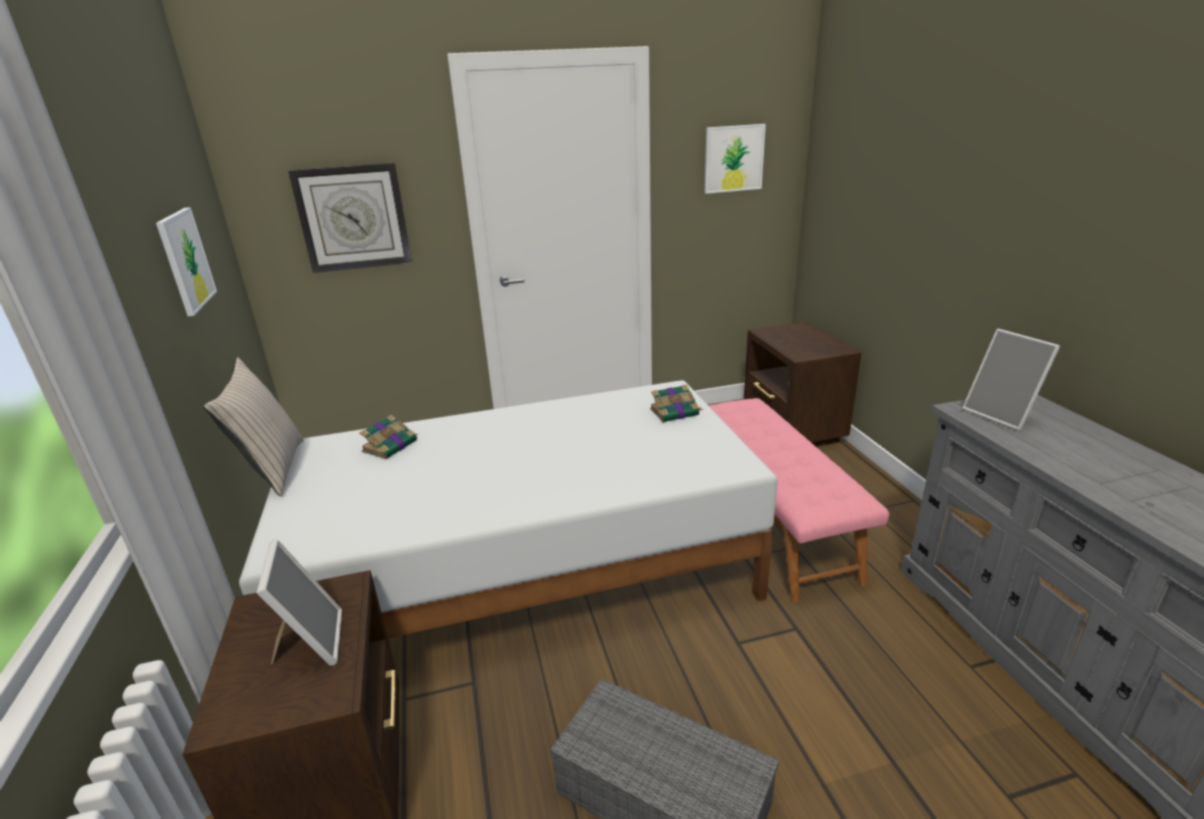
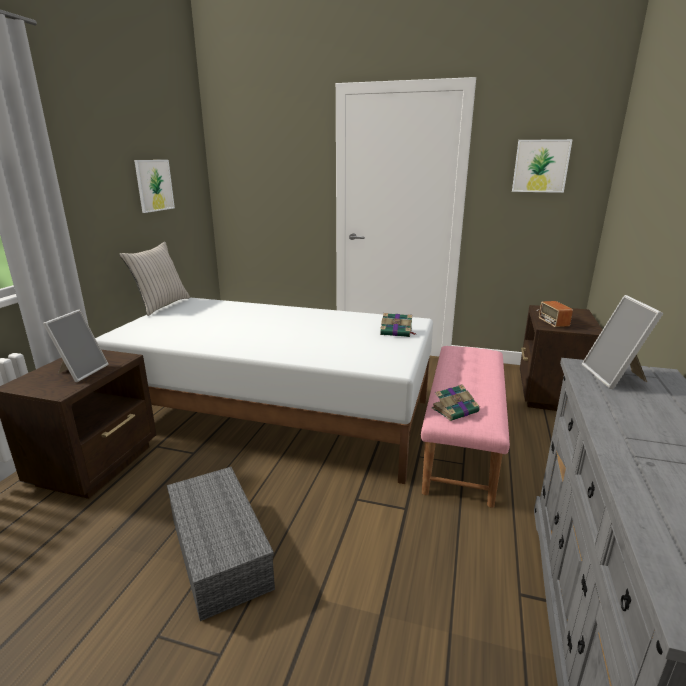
camera: 30 degrees right, 5 degrees down
wall clock [288,163,412,273] -> none
book [359,415,417,460] -> book moved to [432,384,480,421]
none -> radio [538,301,573,327]

